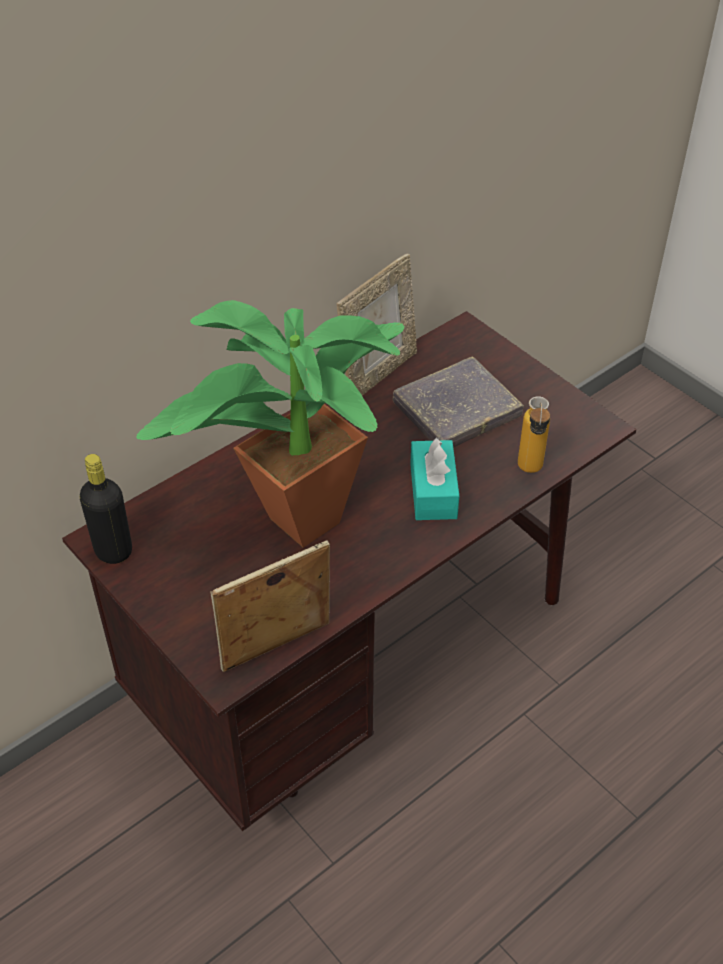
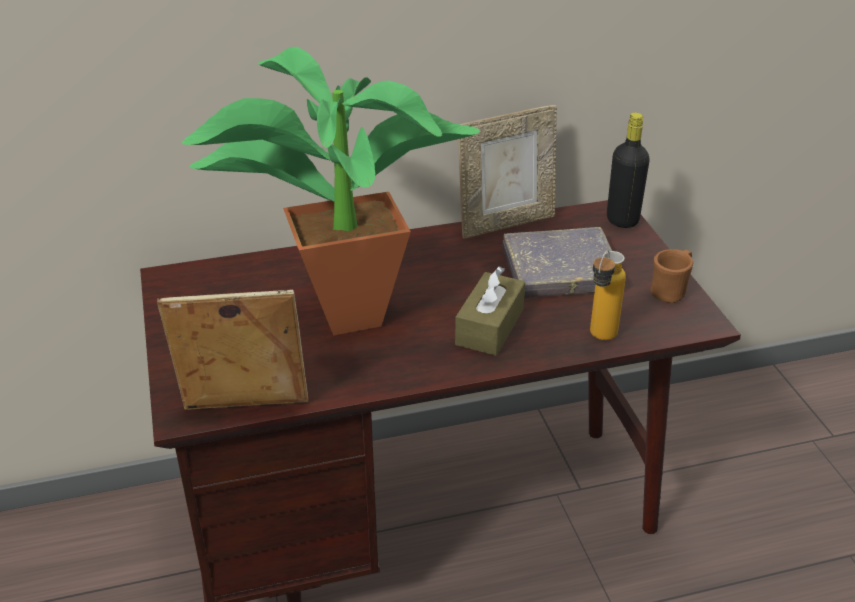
camera: 25 degrees right, 10 degrees down
black bottle [80,454,132,564] -> black bottle moved to [607,112,650,228]
turquoise tissue box [410,437,459,520] -> brown tissue box [455,266,525,356]
none -> brown mug [650,249,693,303]

